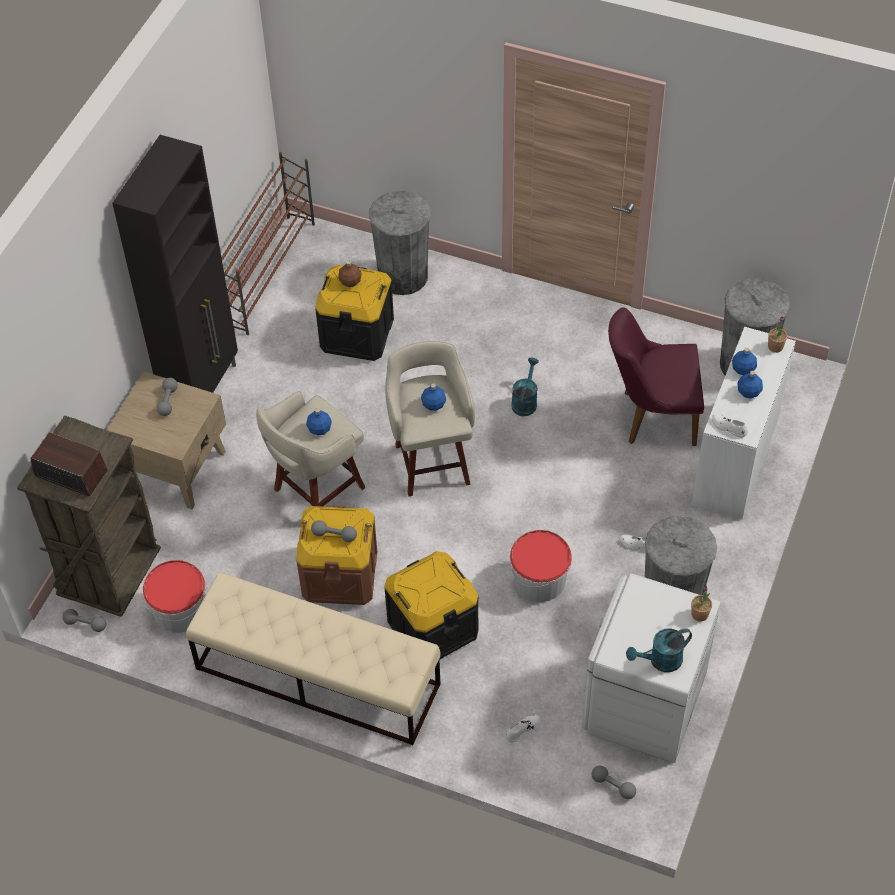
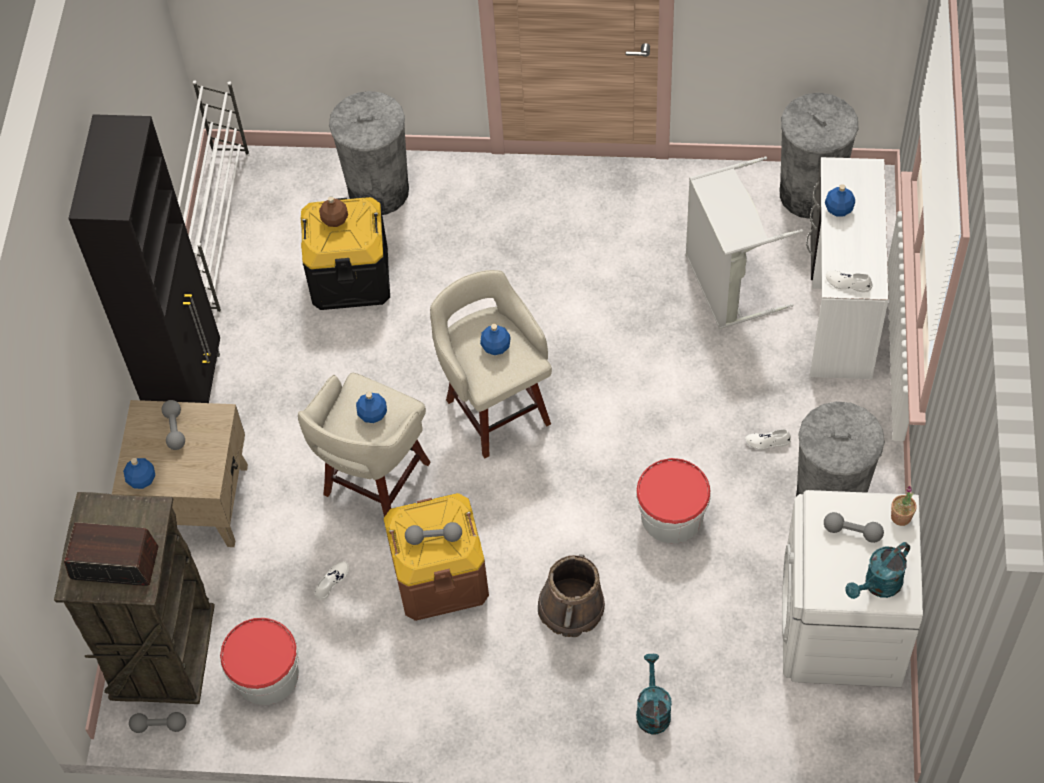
camera: 15 degrees left, 5 degrees up
beige bench [186,572,440,745] -> none
brown shoe rack [221,152,315,335] -> white shoe rack [178,80,250,313]
black storage box [384,551,479,660] -> brown bucket [538,554,605,637]
white shoe [505,715,541,743] -> white shoe moved to [314,561,349,600]
turquoise watering can [511,358,539,416] -> turquoise watering can moved to [636,654,672,735]
grey dumbbell [592,766,636,799] -> grey dumbbell moved to [824,512,884,543]
purple chair [608,307,704,446] -> grey laundry basket [686,156,803,329]
blue bottle [737,371,763,399] -> blue bottle moved to [123,458,155,489]
potted plant [768,316,787,353] -> none

